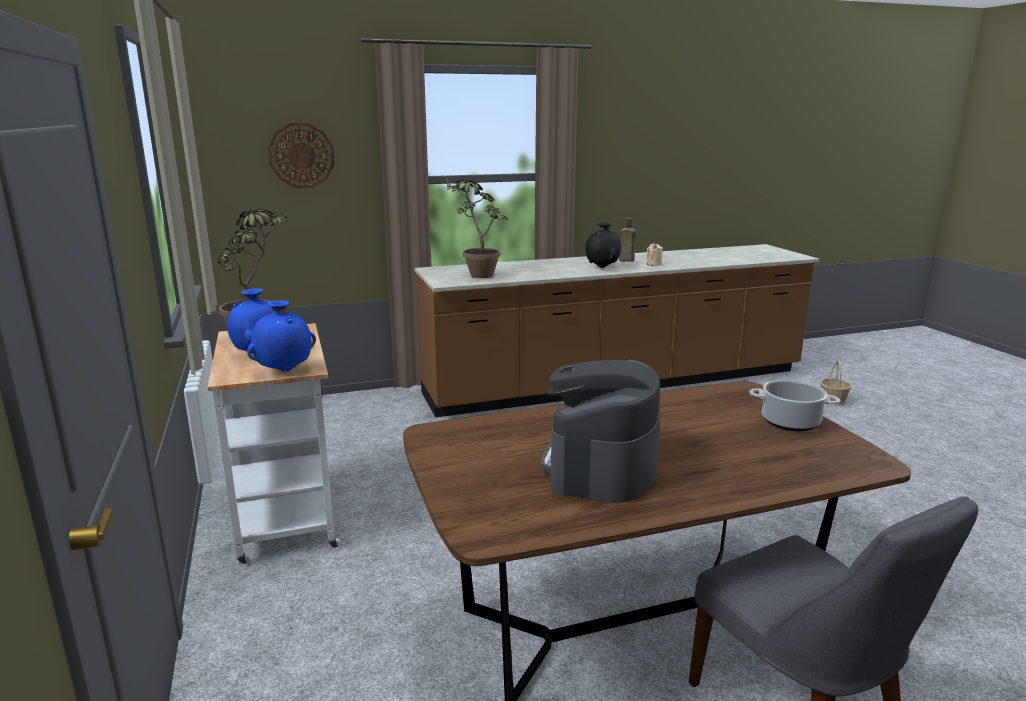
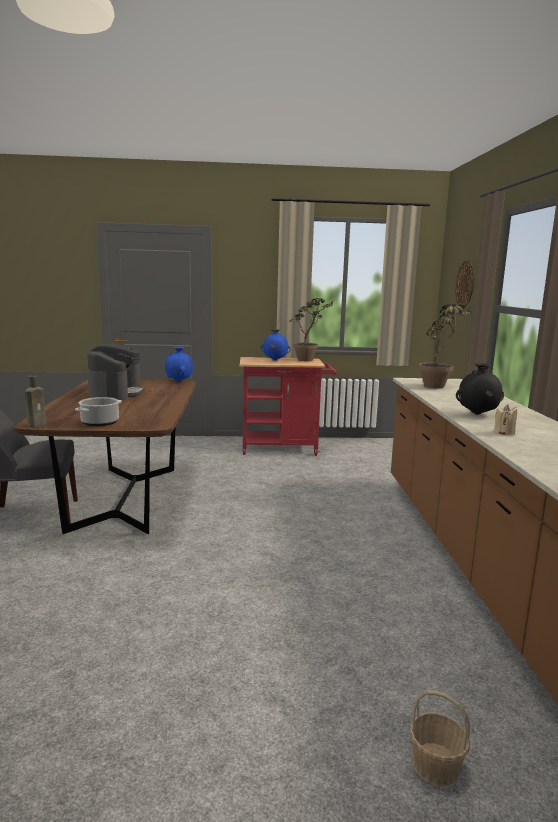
camera: 105 degrees right, 5 degrees down
white cart [208,323,341,566] -> red cart [240,357,338,456]
blue vase [247,300,316,372] -> blue vase moved to [165,347,193,382]
coffee machine [541,360,660,503] -> coffee machine turned 60 degrees clockwise [87,343,144,400]
brown bottle [619,218,636,262] -> brown bottle moved to [25,375,47,428]

